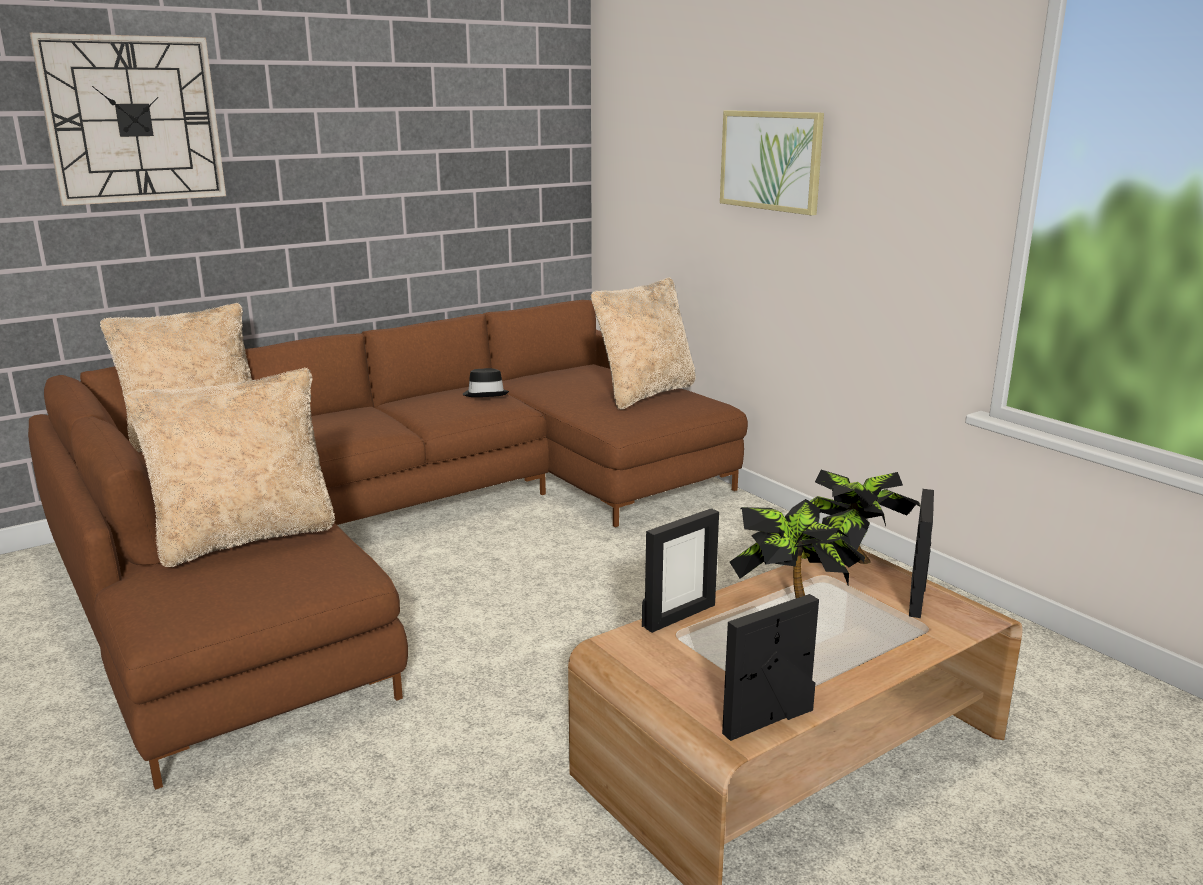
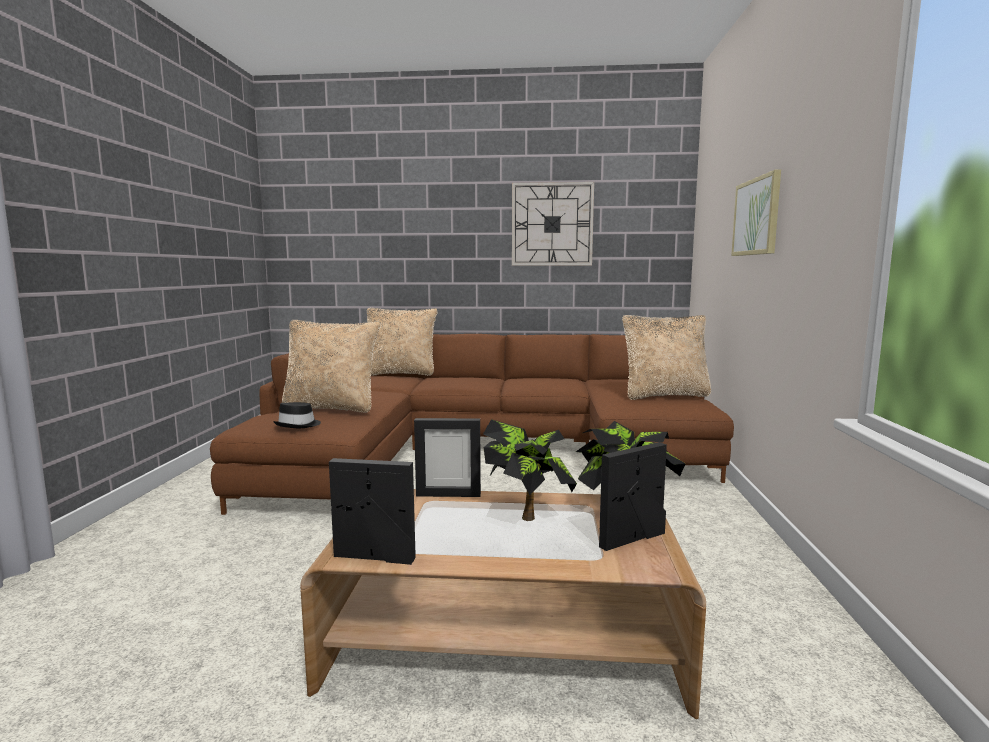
camera: 40 degrees right, 10 degrees down
wall clock [29,33,226,206] -> wall clock moved to [512,182,594,266]
black hat [462,368,509,397] -> black hat moved to [273,402,321,428]

